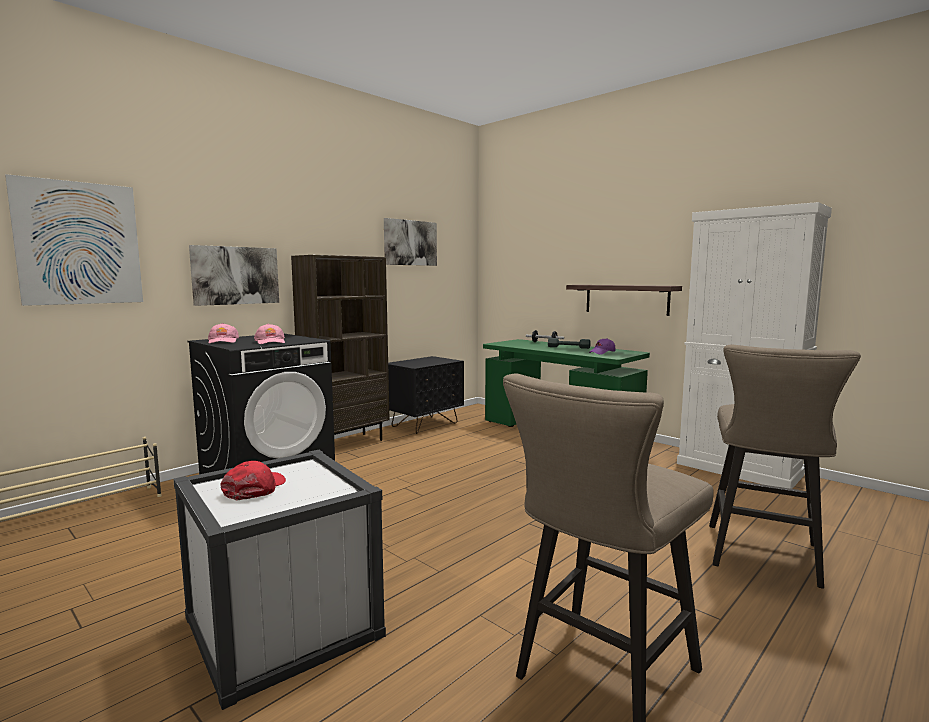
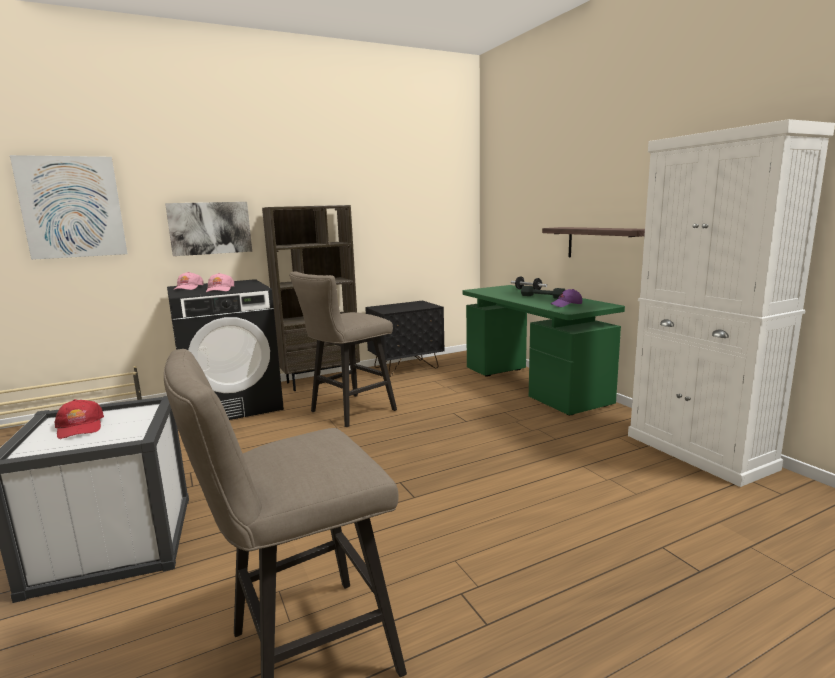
camera: 20 degrees right, 5 degrees up
red cap [220,461,286,501] -> red cap turned 120 degrees clockwise [54,399,104,439]
picture [384,218,437,266] -> none
beige stool [709,345,861,589] -> beige stool moved to [289,271,397,427]

